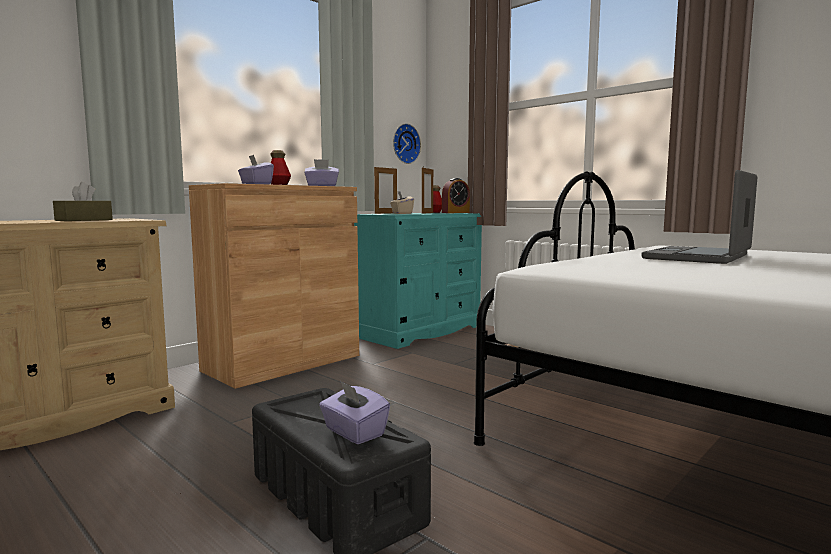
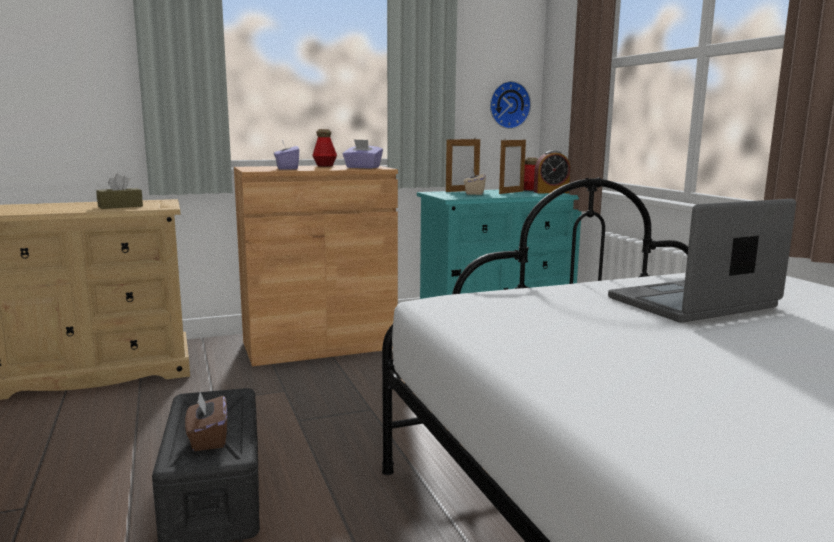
camera: 25 degrees right, 5 degrees up
purple tissue box [319,381,390,444] -> brown tissue box [185,392,227,451]

